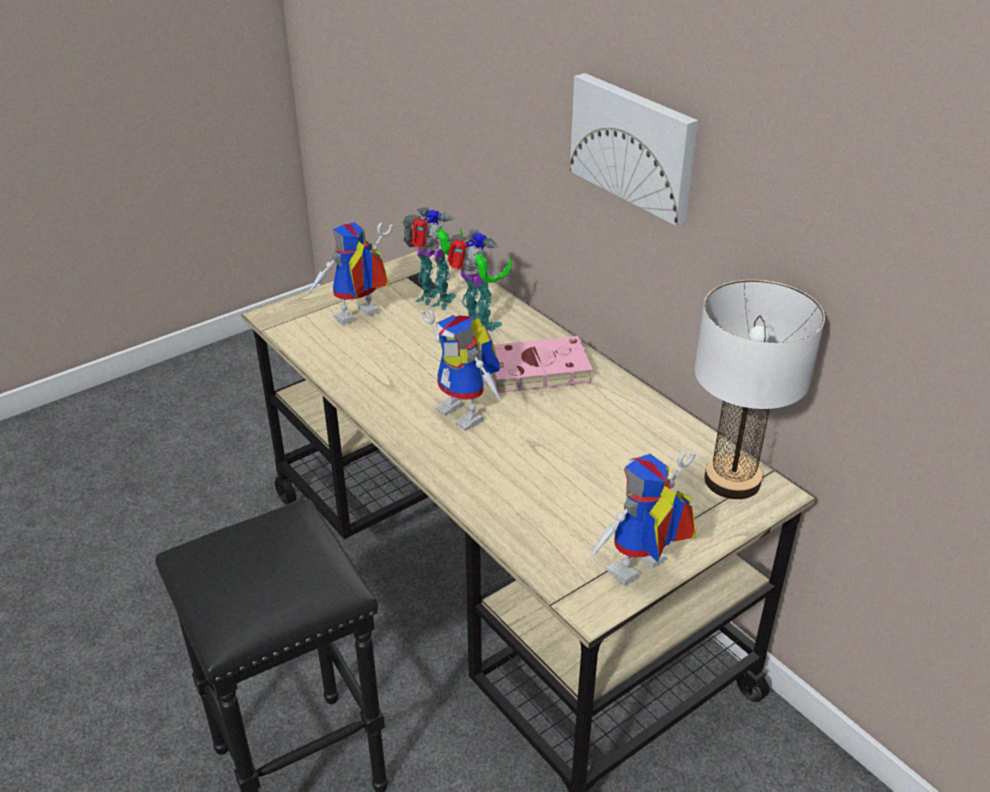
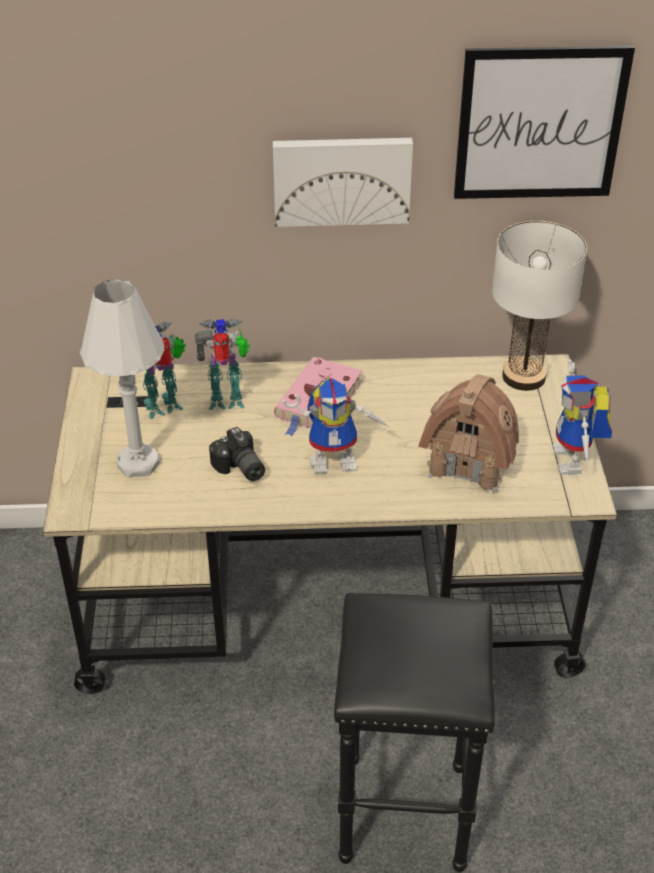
camera: 55 degrees left, 5 degrees up
toy robot [304,222,393,325] -> white table lamp [80,279,164,477]
none -> camera [209,427,265,481]
none -> toy house [418,374,519,493]
none -> picture [454,46,635,199]

